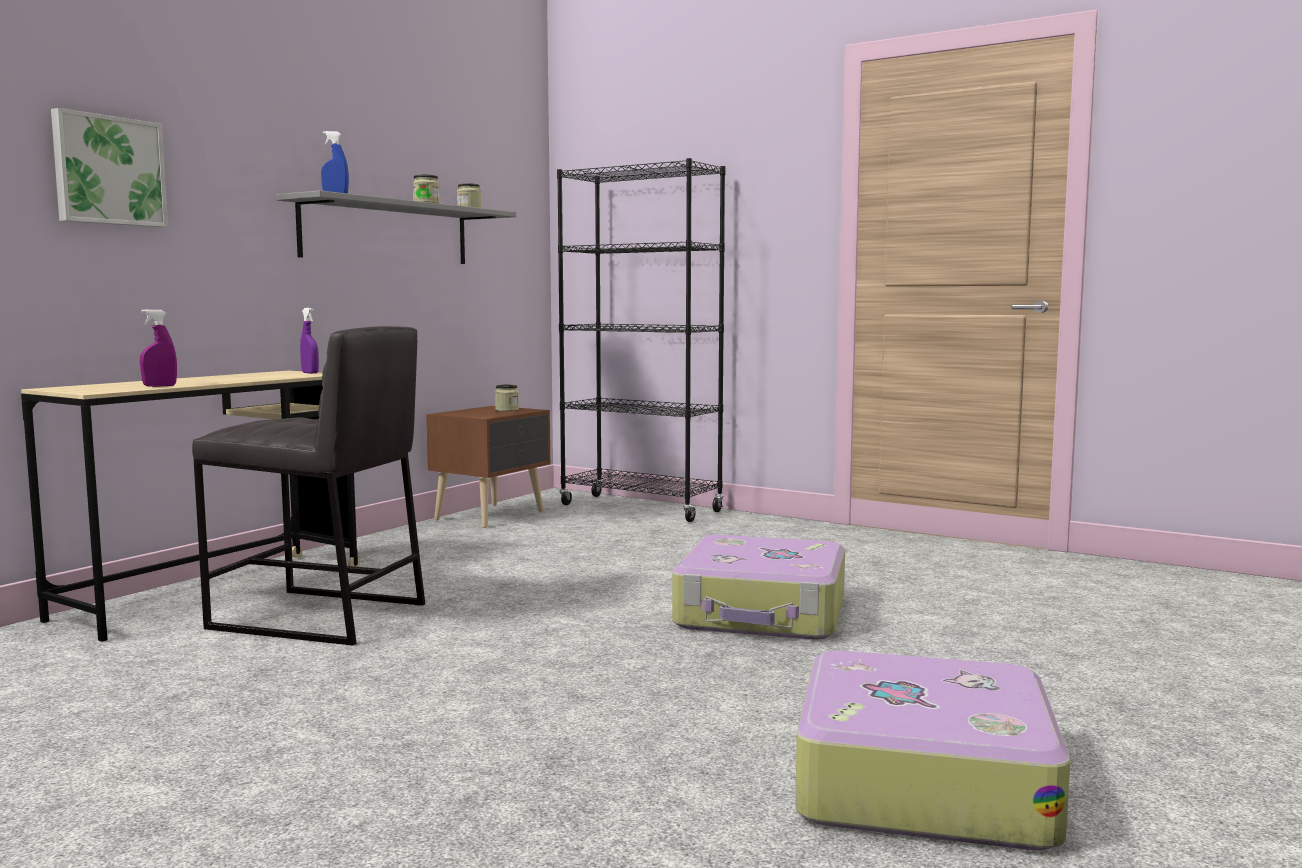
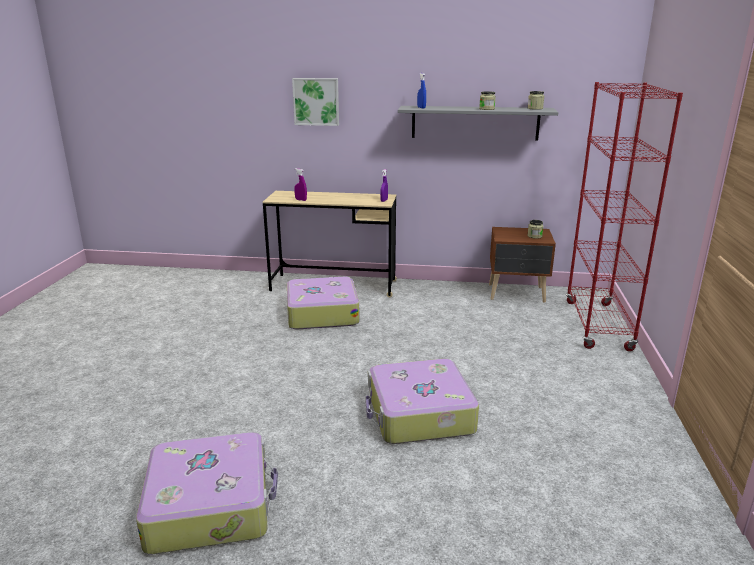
camera: 65 degrees right, 15 degrees up
grey stool [192,326,425,646] -> suitcase [287,277,360,329]
black bookcase [557,158,726,522] -> red bookcase [566,82,683,351]

